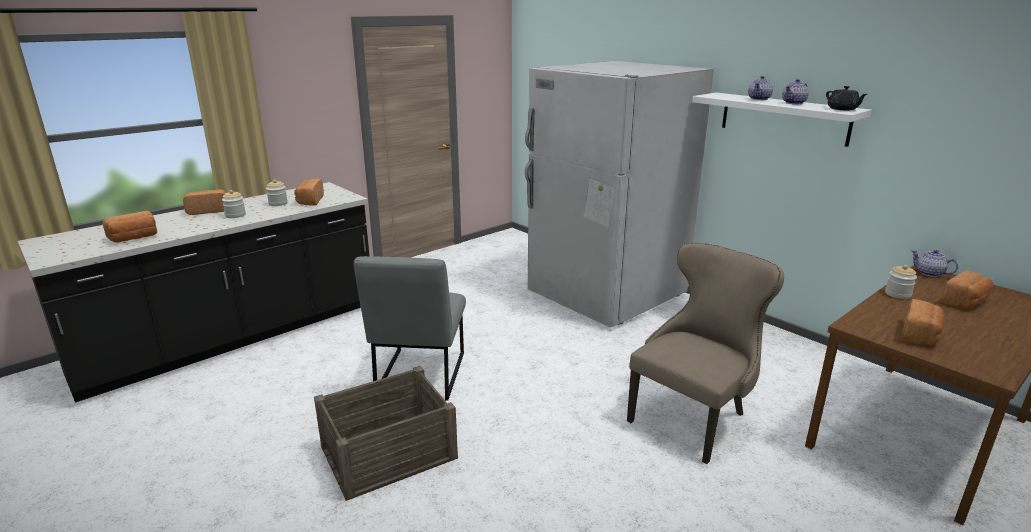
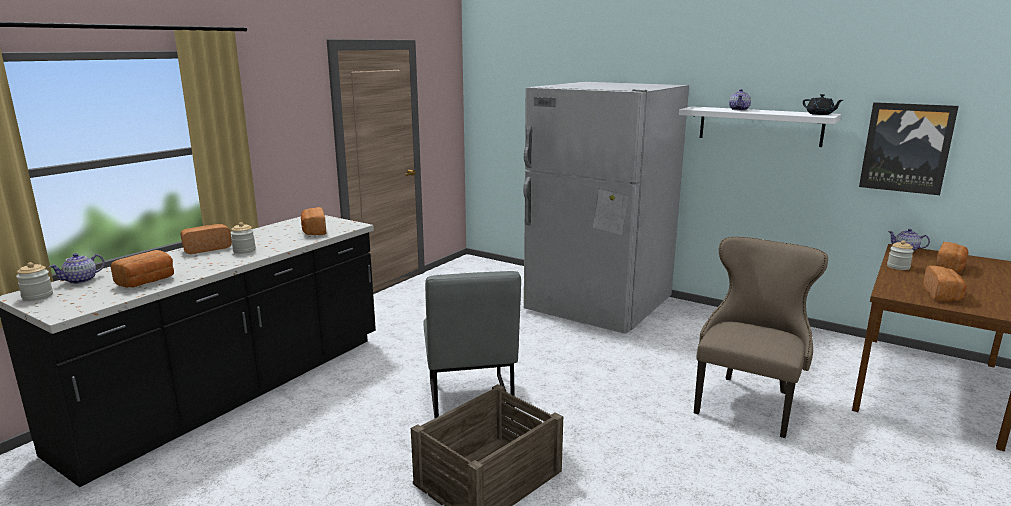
camera: 15 degrees left, 5 degrees down
jar [266,180,288,206] -> jar moved to [16,262,53,301]
teapot [782,79,809,104] -> teapot moved to [49,253,105,284]
none -> picture [859,102,959,195]

